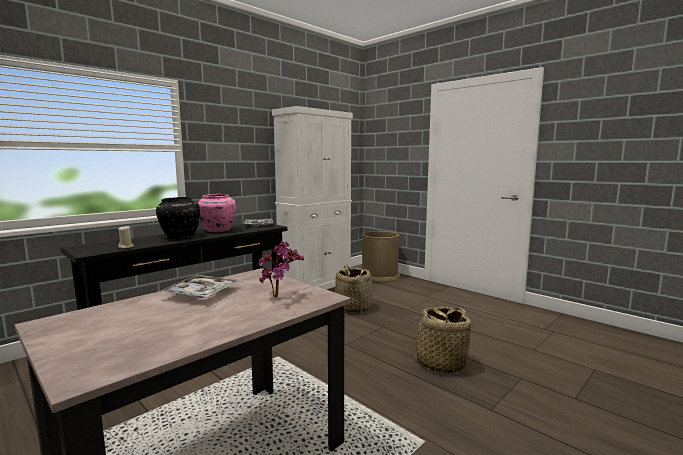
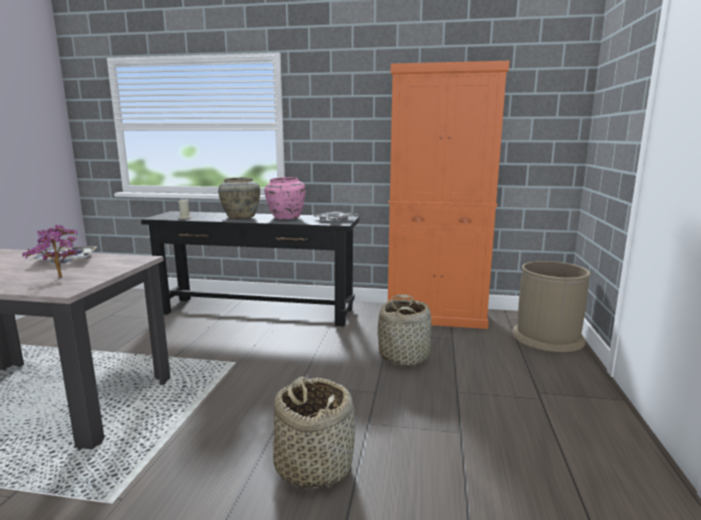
camera: 55 degrees right, 5 degrees up
black vase [156,197,200,239] -> beige vase [218,178,260,219]
white cabinet [272,106,353,289] -> orange cabinet [388,61,510,329]

